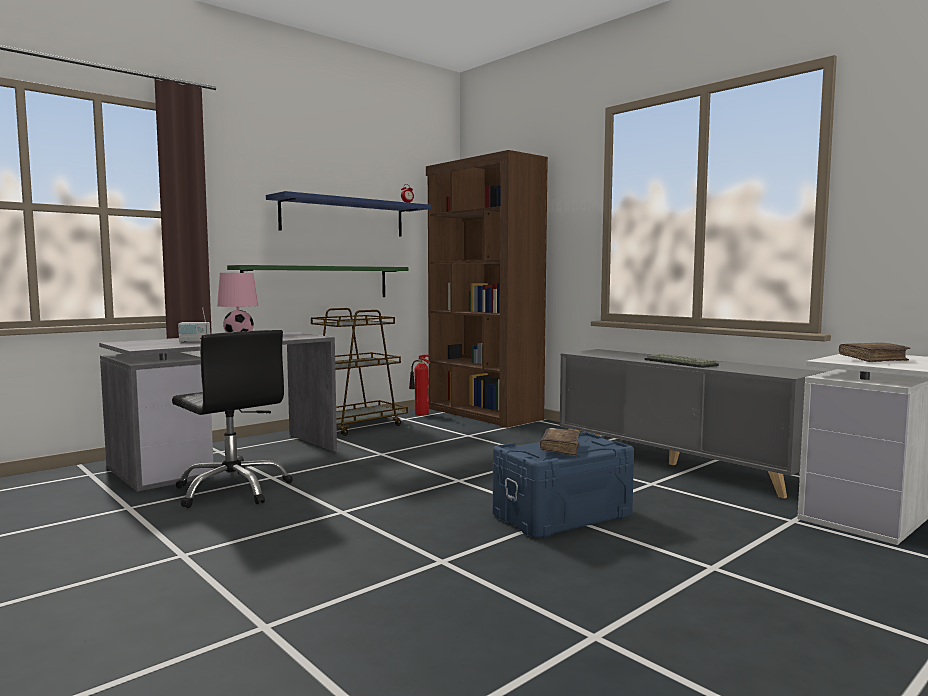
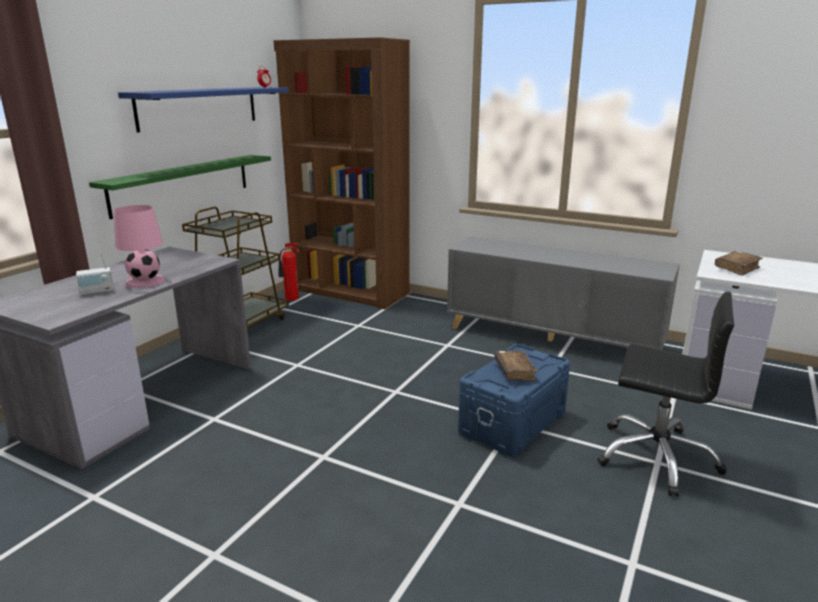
camera: 20 degrees left, 15 degrees up
black office chair [172,330,293,508] -> black office chair moved to [597,292,734,497]
keyboard [645,354,719,368] -> none

